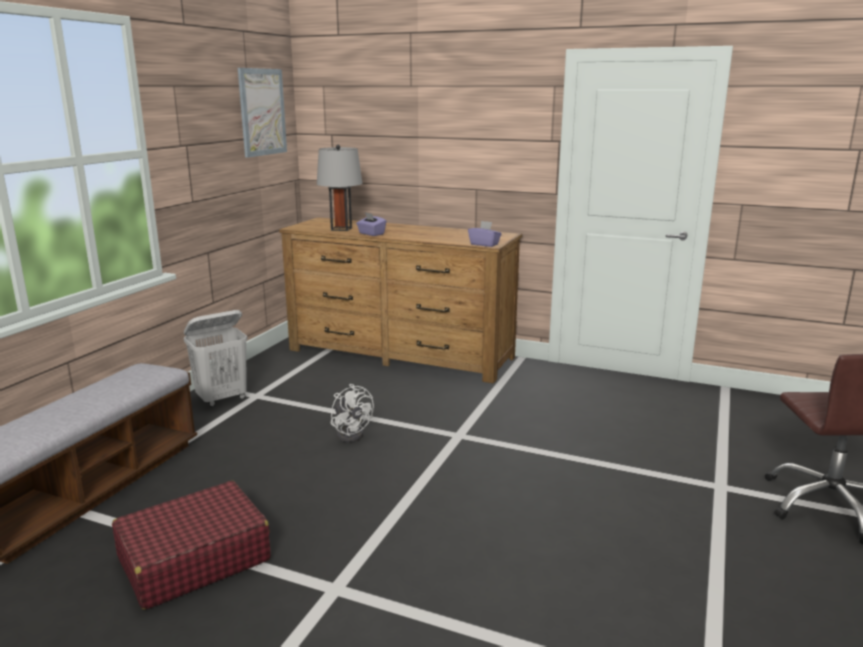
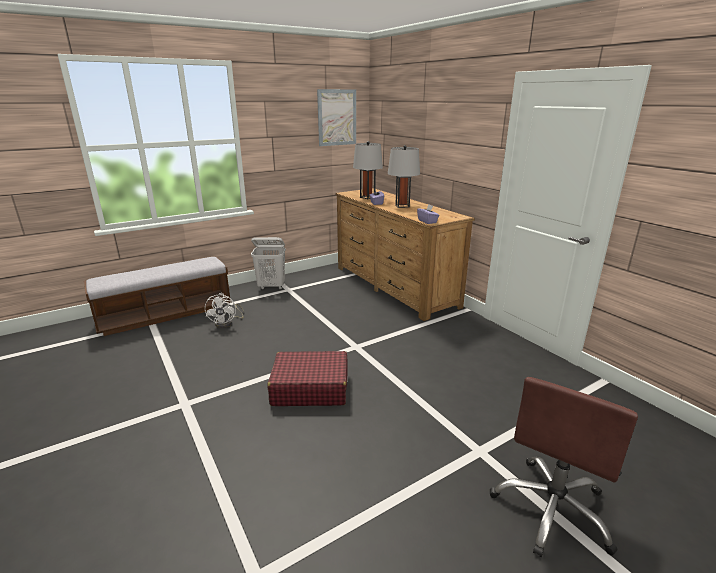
camera: 35 degrees right, 5 degrees up
red suitcase [112,481,271,610] -> red suitcase moved to [267,351,347,406]
white fan [331,384,374,442] -> white fan moved to [205,293,244,328]
none -> grey table lamp [388,145,420,208]

